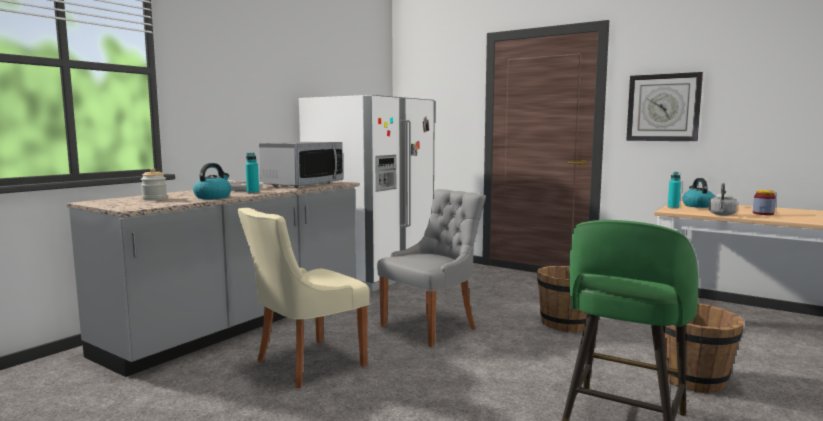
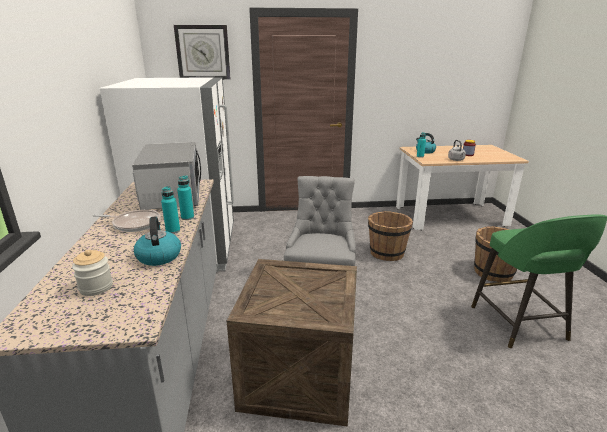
camera: 40 degrees left, 15 degrees up
beige chair [237,208,370,388] -> crate [227,259,357,427]
wall clock [626,72,703,141] -> wall clock moved to [174,25,230,80]
none -> turquoise bottle [177,175,194,220]

